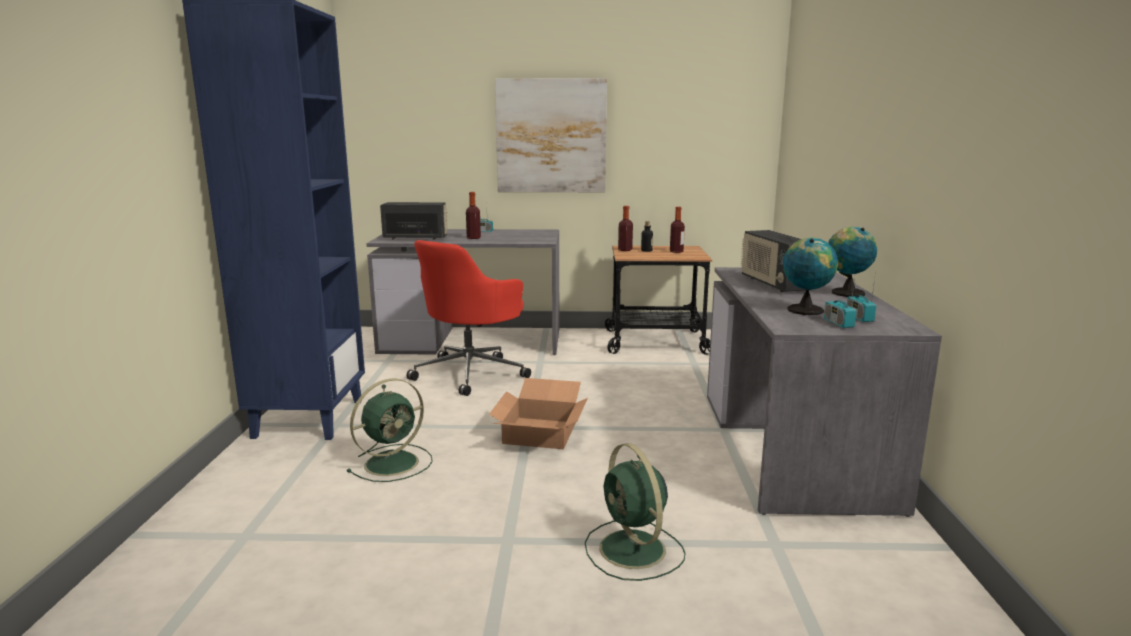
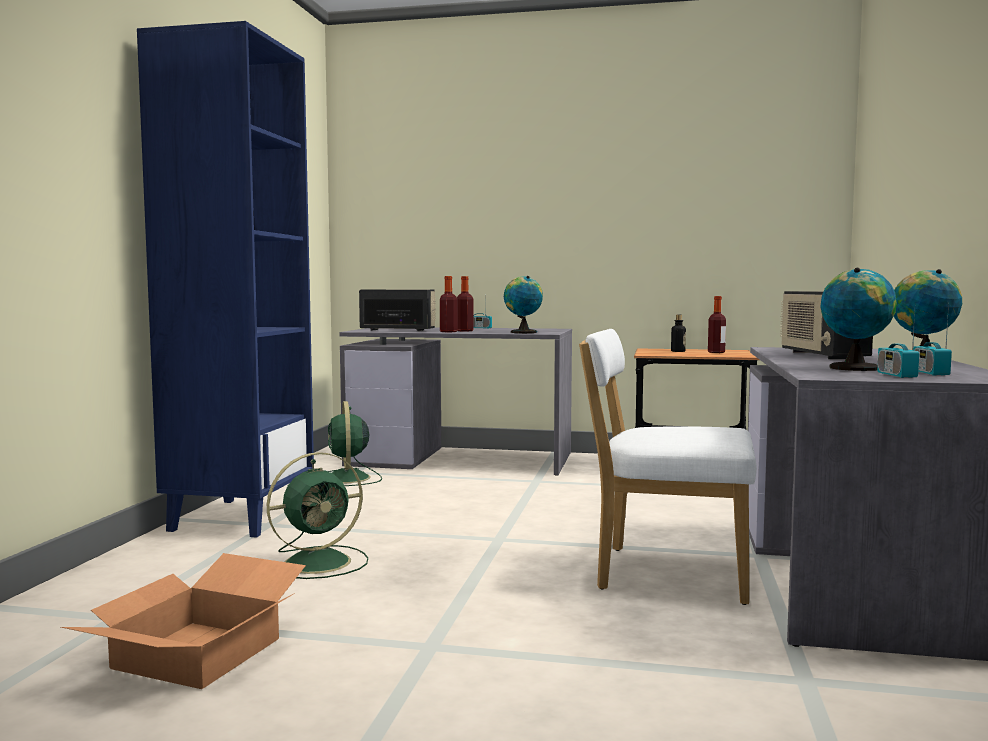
camera: 10 degrees right, 10 degrees down
red office chair [406,240,531,396] -> none
cardboard box [489,378,588,449] -> cardboard box moved to [61,553,306,689]
picture [495,78,607,192] -> none
green fan [585,443,686,581] -> green fan moved to [327,401,382,486]
bottle [618,206,633,251] -> bottle moved to [440,276,457,332]
none -> globe [504,276,543,333]
none -> white chair [579,329,757,605]

